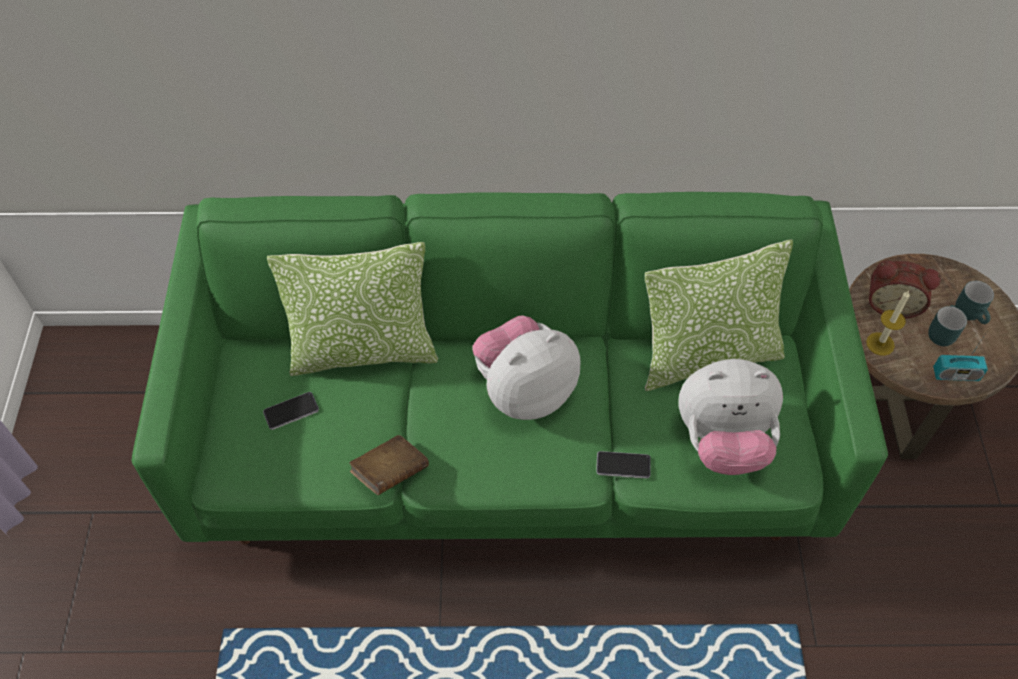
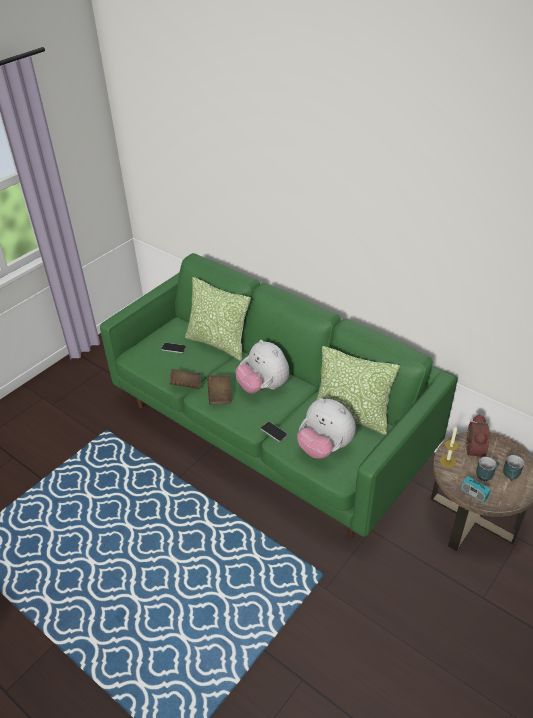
camera: 40 degrees right, 15 degrees down
plush toy [473,315,580,420] -> plush toy turned 135 degrees counterclockwise [235,340,289,393]
alarm clock [868,260,942,319] -> alarm clock turned 135 degrees counterclockwise [465,414,489,461]
none -> brown book [207,375,232,404]

